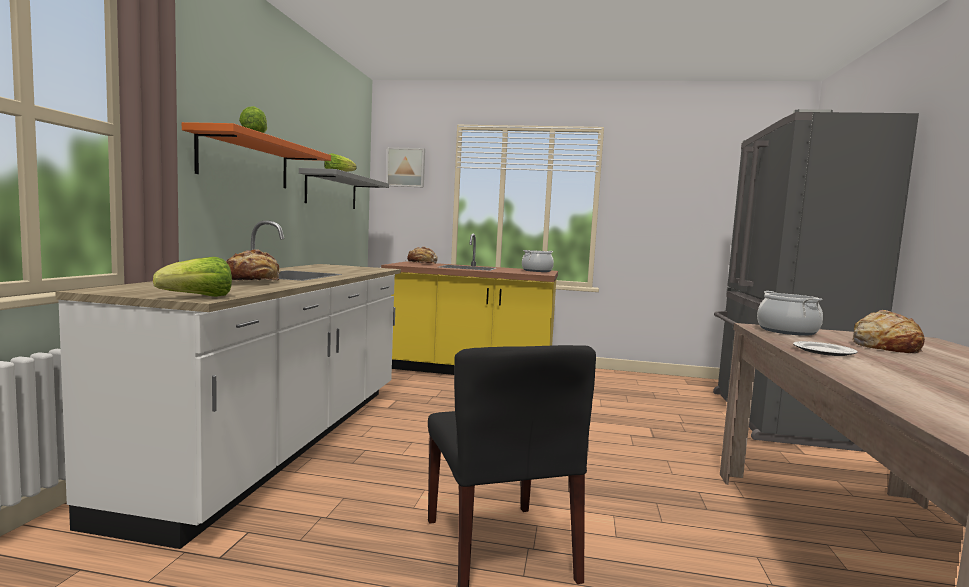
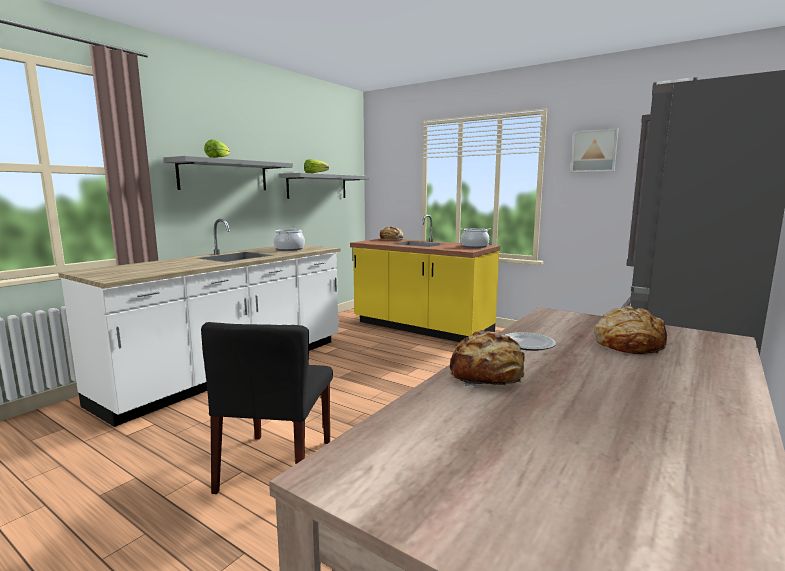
camera: 25 degrees right, 5 degrees up
lettuce [153,257,232,297] -> none
orange shelf [182,122,331,188] -> grey shelf [164,156,293,190]
bread [226,249,280,281] -> bread moved to [450,330,525,388]
picture [386,147,425,187] -> picture moved to [571,128,619,172]
cooking pot [757,291,823,336] -> cooking pot moved to [273,228,305,251]

